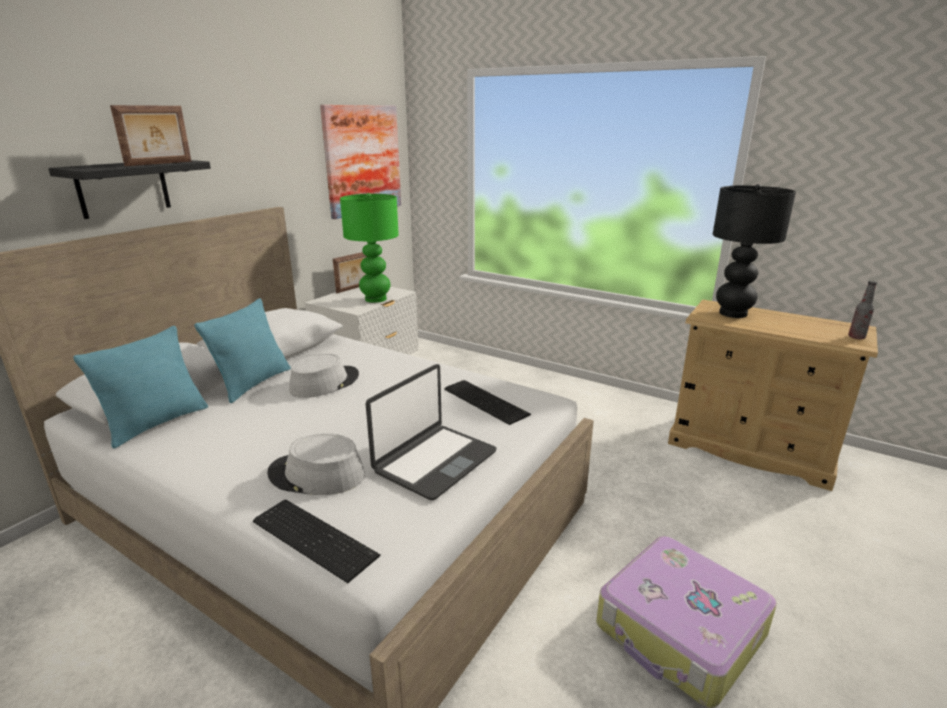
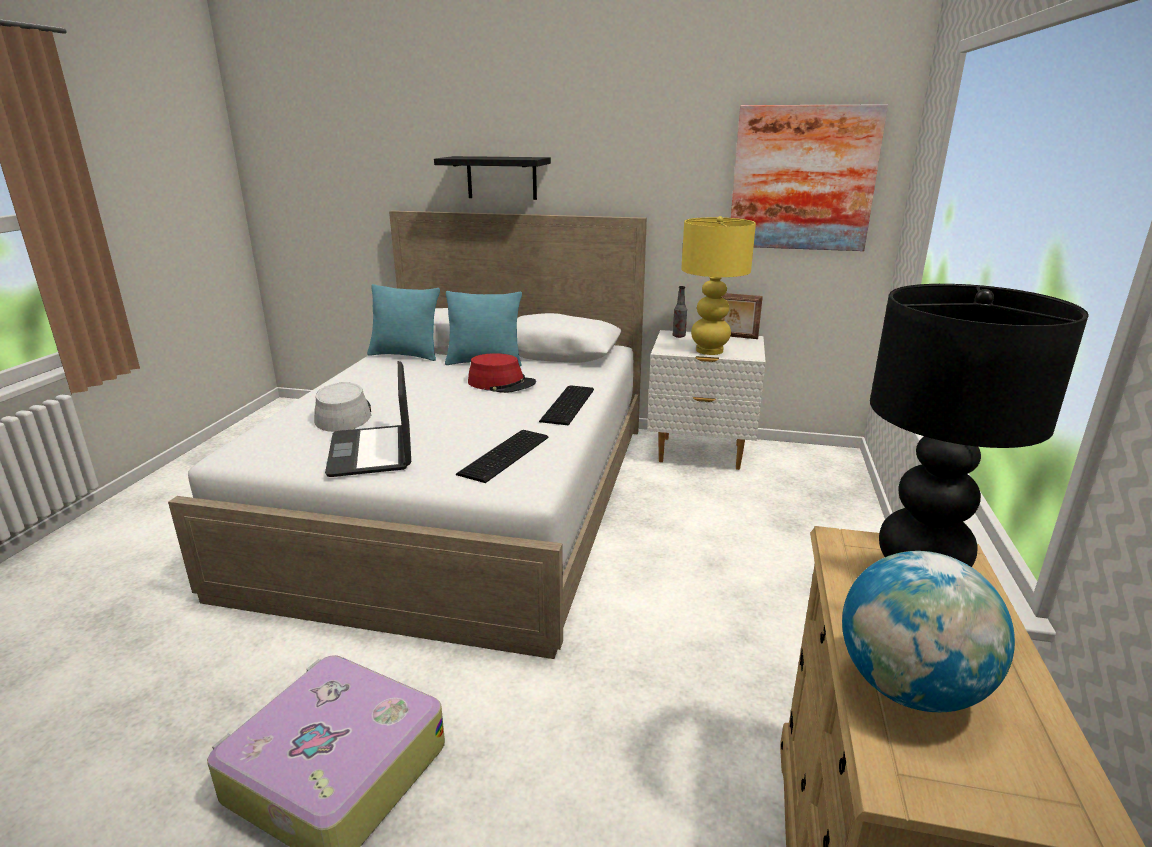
camera: 70 degrees right, 0 degrees up
picture frame [110,105,192,166] -> none
keyboard [253,500,381,583] -> keyboard moved to [539,385,594,426]
grey hat [289,353,359,398] -> red hat [468,353,536,393]
green table lamp [340,193,399,303] -> yellow table lamp [681,216,756,355]
laptop [366,364,497,500] -> laptop turned 60 degrees clockwise [325,361,411,477]
bottle [848,281,877,339] -> bottle moved to [673,286,687,338]
none -> globe [842,551,1015,712]

